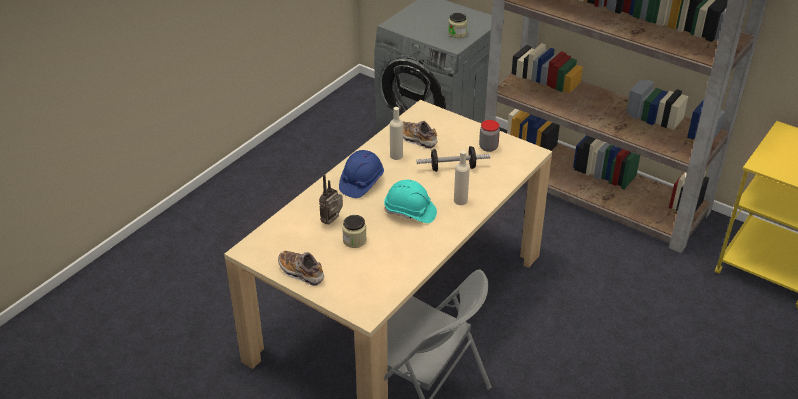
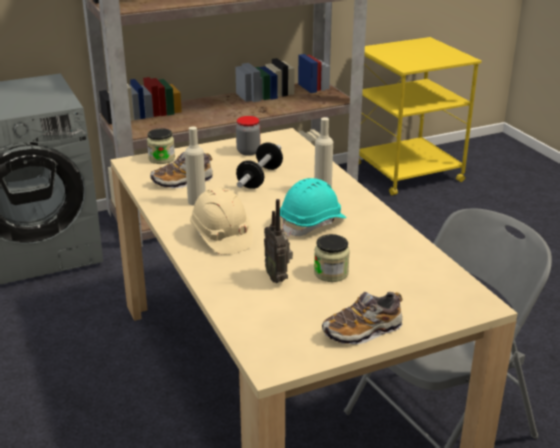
camera: 60 degrees left, 10 degrees down
blue hard hat [339,150,384,198] -> beige hard hat [190,187,253,255]
jar [448,13,467,38] -> jar moved to [147,128,175,164]

